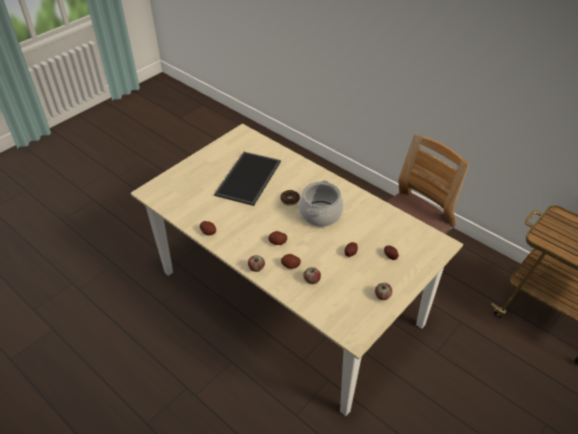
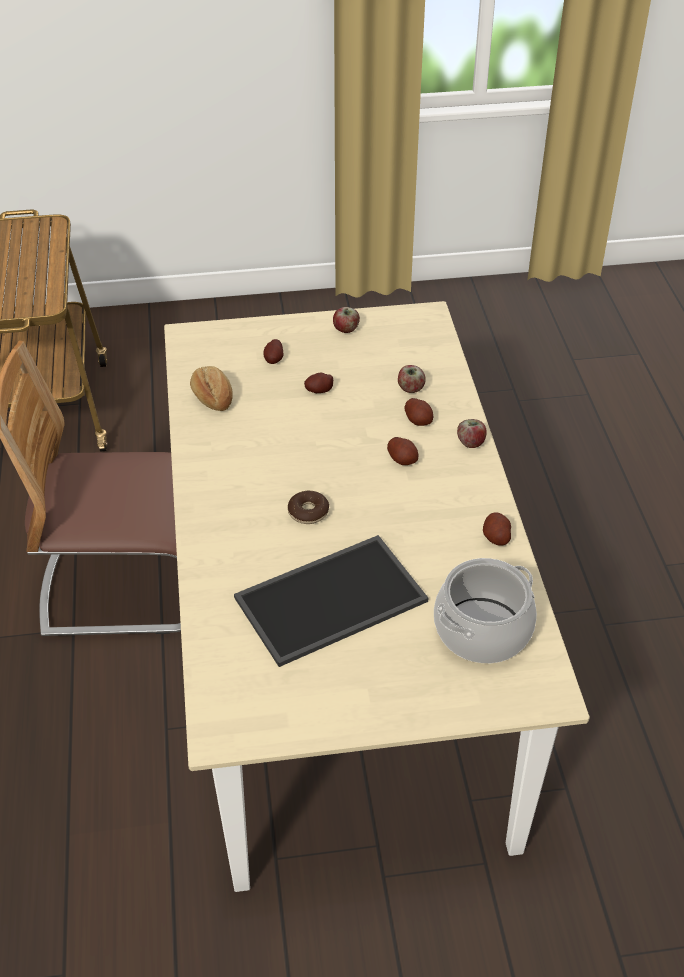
camera: 140 degrees left, 0 degrees up
cooking pot [299,180,344,227] -> cooking pot moved to [434,558,537,663]
none -> bread [190,366,233,411]

